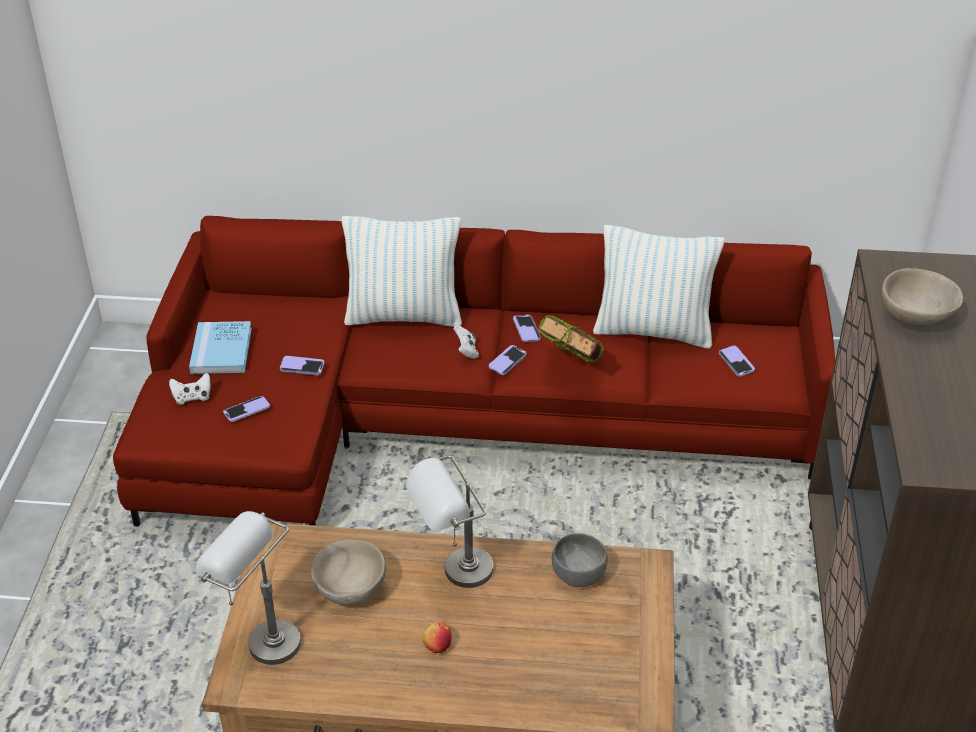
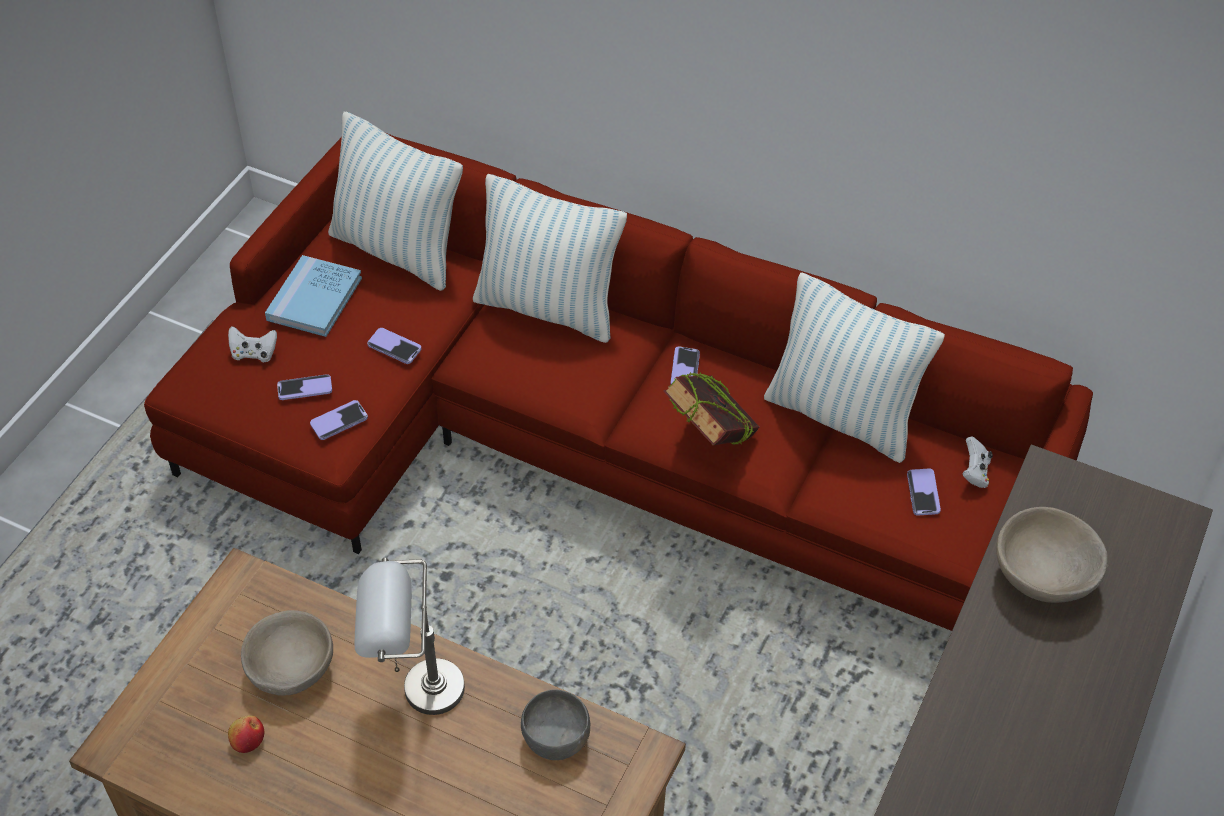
camera: 20 degrees right, 10 degrees up
grey table lamp [195,511,301,665] -> none
apple [422,621,452,653] -> apple moved to [228,715,264,753]
white game controller [454,325,479,359] -> white game controller moved to [962,437,993,488]
phone [489,345,527,375] -> phone moved to [310,400,368,440]
none -> pillow [328,111,463,291]

